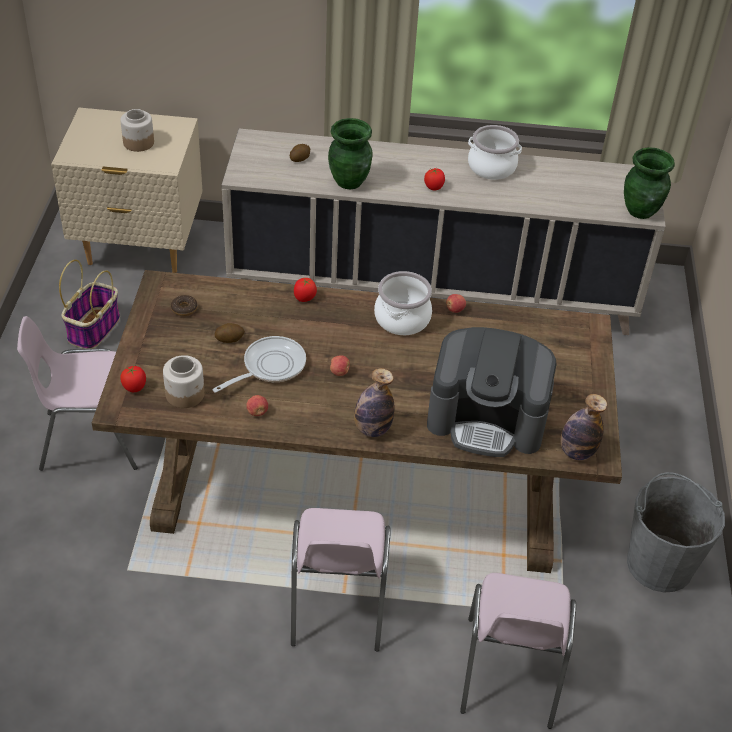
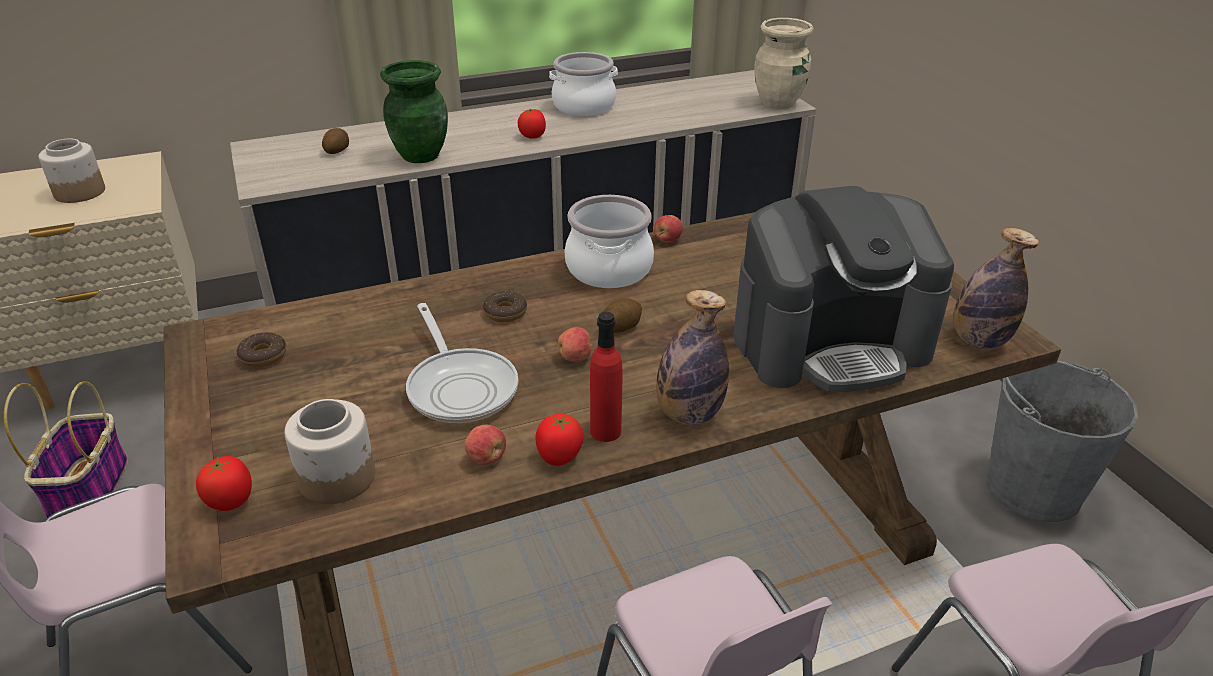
camera: 25 degrees left, 10 degrees down
frying pan [212,336,306,393] -> frying pan turned 135 degrees clockwise [406,303,518,423]
potato [215,323,245,343] -> potato moved to [603,298,642,333]
tomato [294,278,317,302] -> tomato moved to [535,413,584,466]
green vase [624,147,675,219] -> beige vase [755,18,814,109]
none -> donut [483,291,527,322]
none -> red bottle [590,312,622,442]

